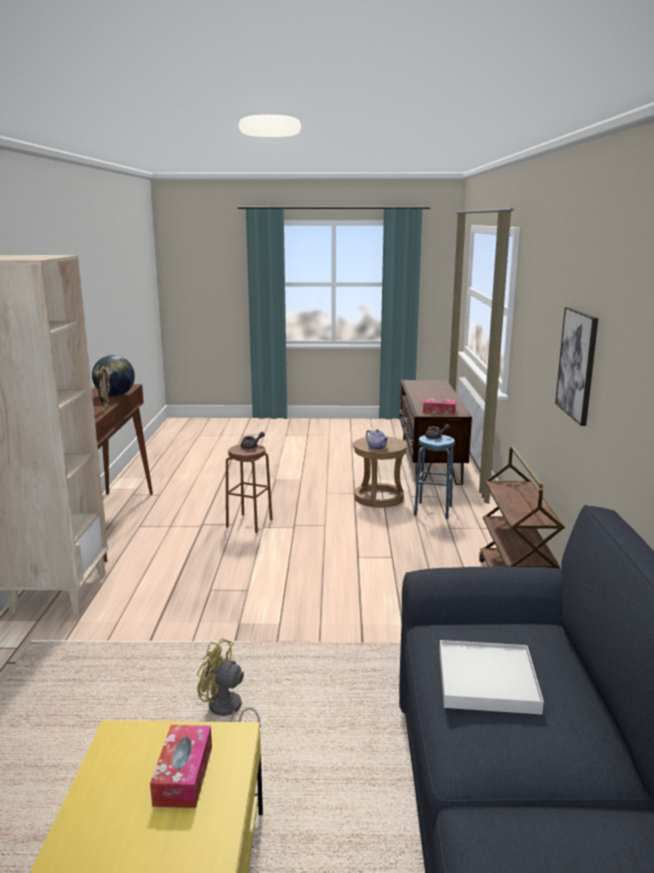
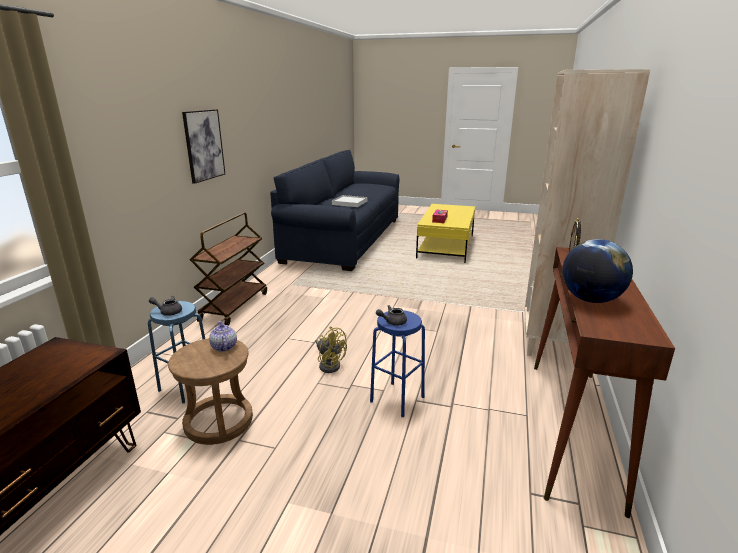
camera: 165 degrees left, 5 degrees up
yellow fan [197,638,260,728] -> yellow fan moved to [315,327,347,373]
brown stool [226,445,273,533] -> blue stool [370,310,425,417]
tissue box [423,399,456,415] -> none

